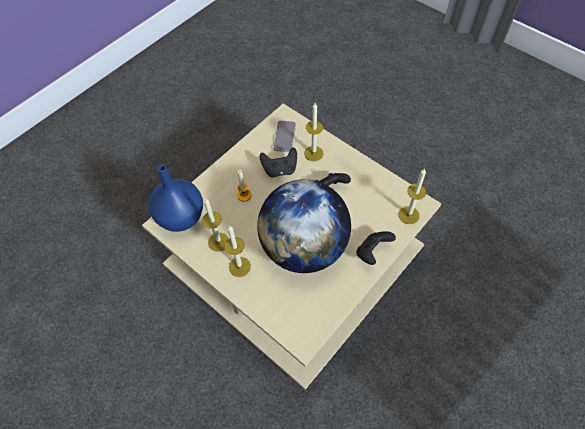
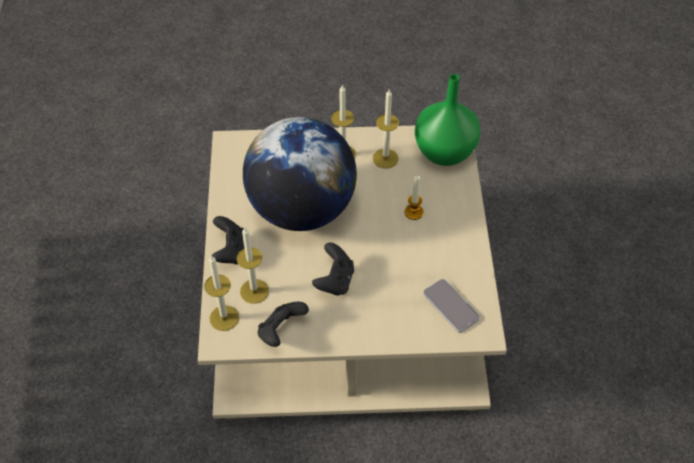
camera: 135 degrees right, 5 degrees down
blue vase [149,165,203,232] -> green vase [415,74,481,166]
black game controller [260,147,297,178] -> black game controller moved to [258,302,309,347]
candle [304,103,324,161] -> candle moved to [236,227,269,304]

